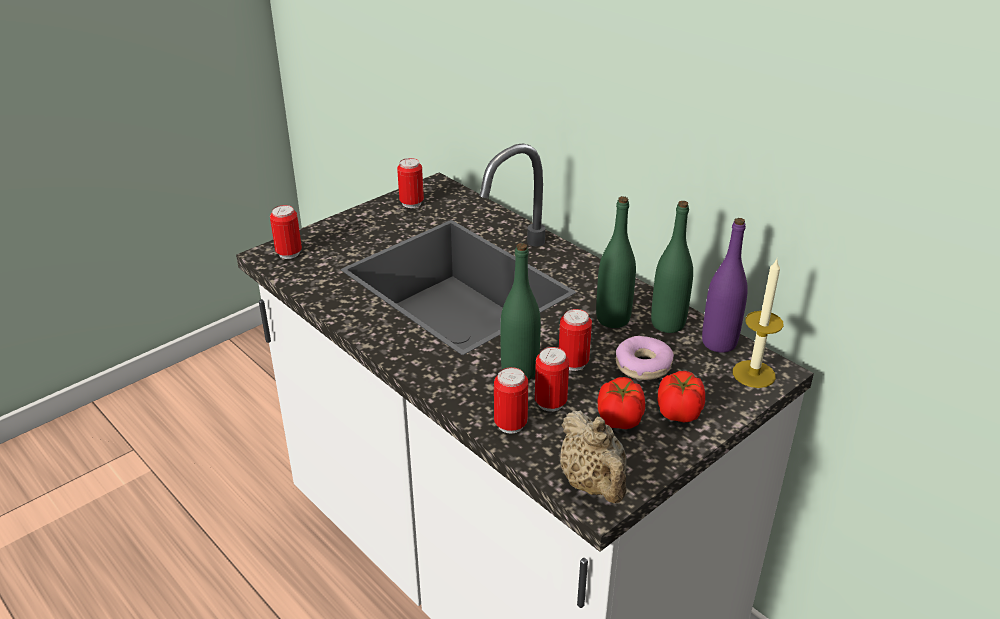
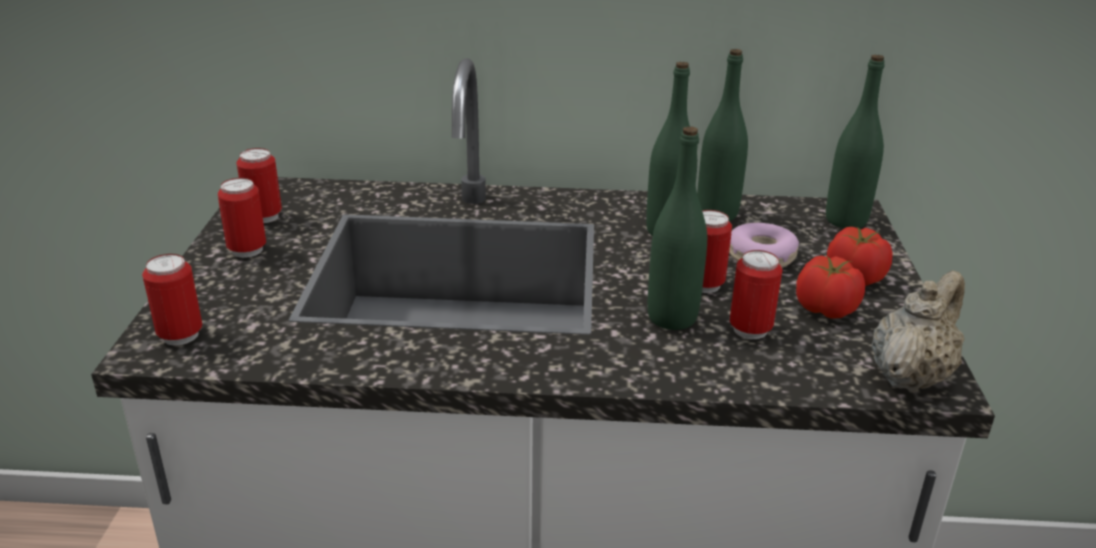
camera: 45 degrees left, 5 degrees down
can [494,367,528,434] -> can moved to [218,178,266,258]
beige teapot [560,410,627,503] -> beige teapot turned 75 degrees counterclockwise [871,270,965,393]
purple bottle [702,218,748,353] -> none
candle [733,259,784,388] -> green bottle [826,55,885,229]

